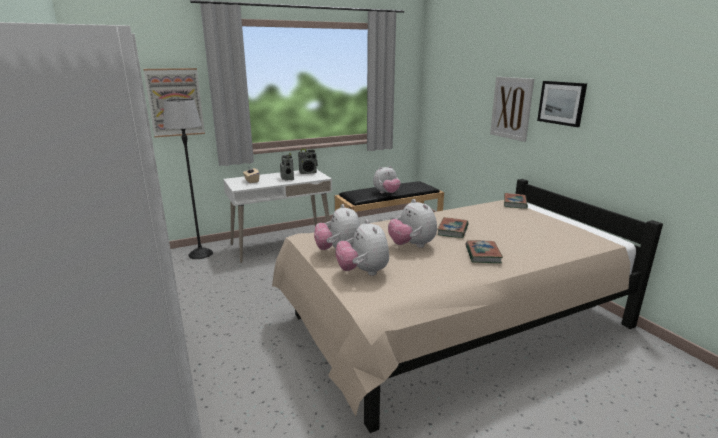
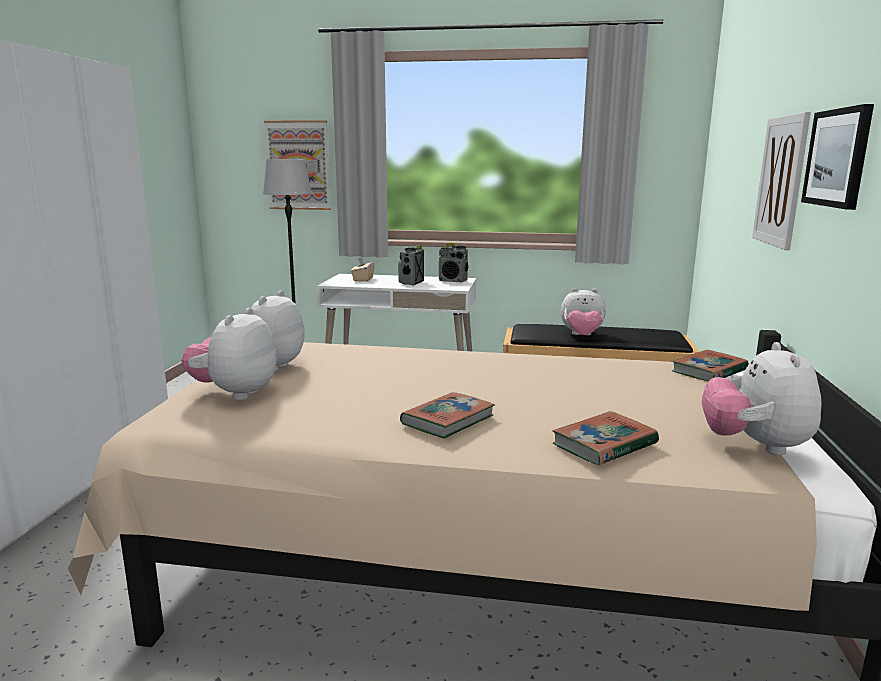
camera: 35 degrees right, 5 degrees down
plush toy [388,199,437,248] -> plush toy moved to [701,342,822,455]
book [437,217,468,238] -> book moved to [553,411,659,465]

